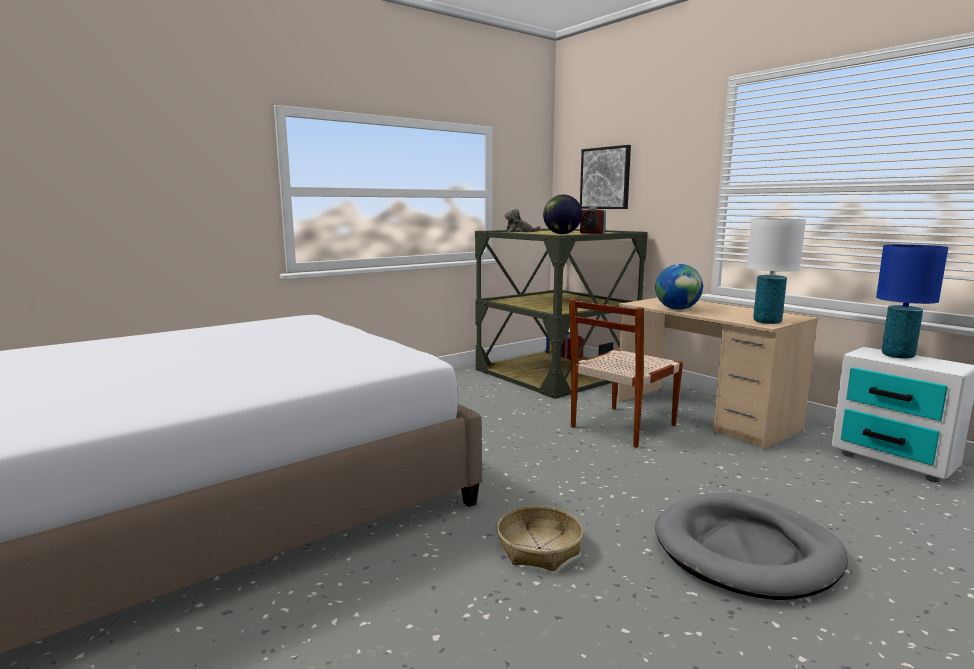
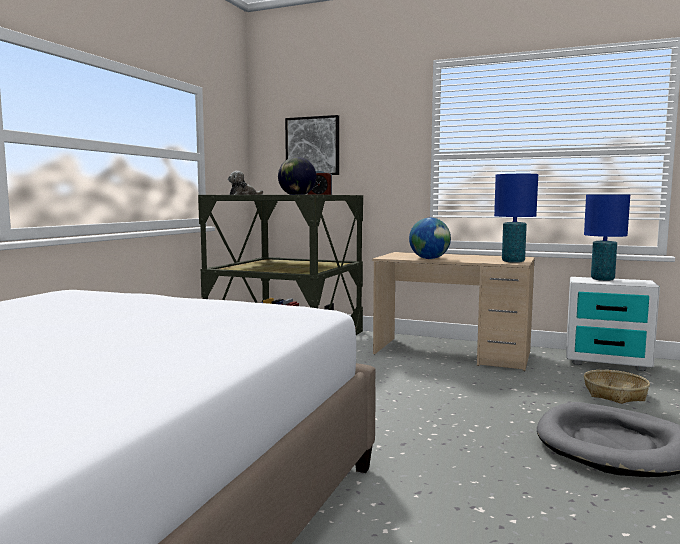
camera: 30 degrees left, 5 degrees down
basket [497,506,583,571] -> basket moved to [584,370,650,404]
chair [569,298,683,448] -> none
white table lamp [747,218,806,324] -> blue table lamp [494,174,538,263]

